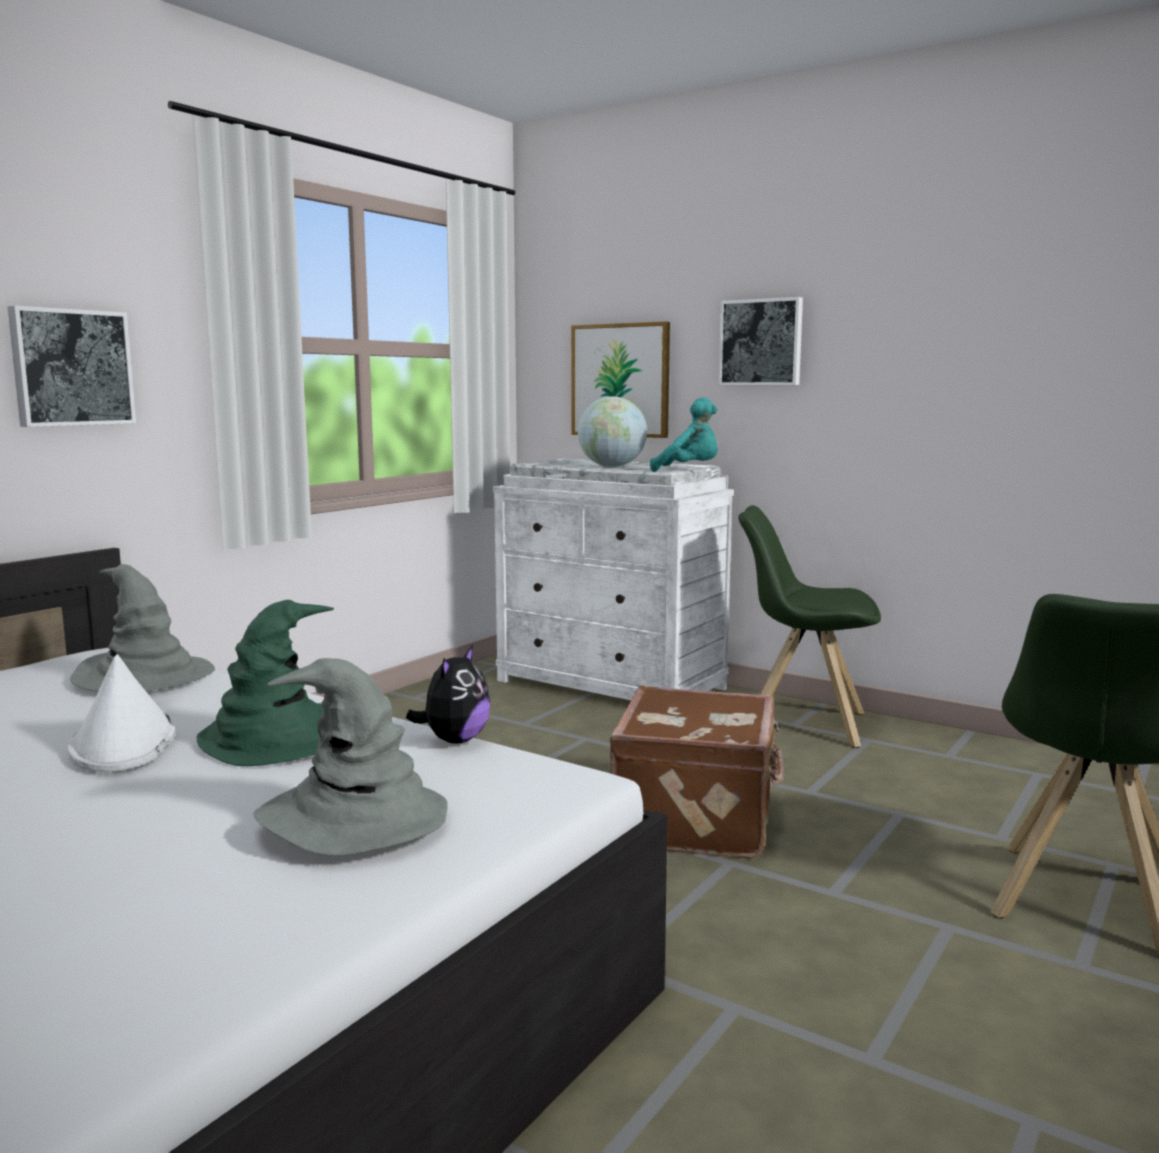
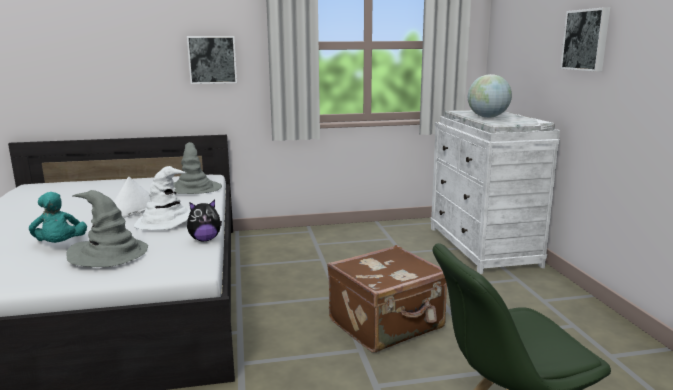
camera: 45 degrees right, 5 degrees up
green hat [197,600,334,766] -> white hat [134,166,191,230]
picture [571,322,670,438] -> none
turquoise plush toy [650,397,718,472] -> turquoise plush toy moved to [29,192,87,243]
green chair [739,505,881,748] -> none

